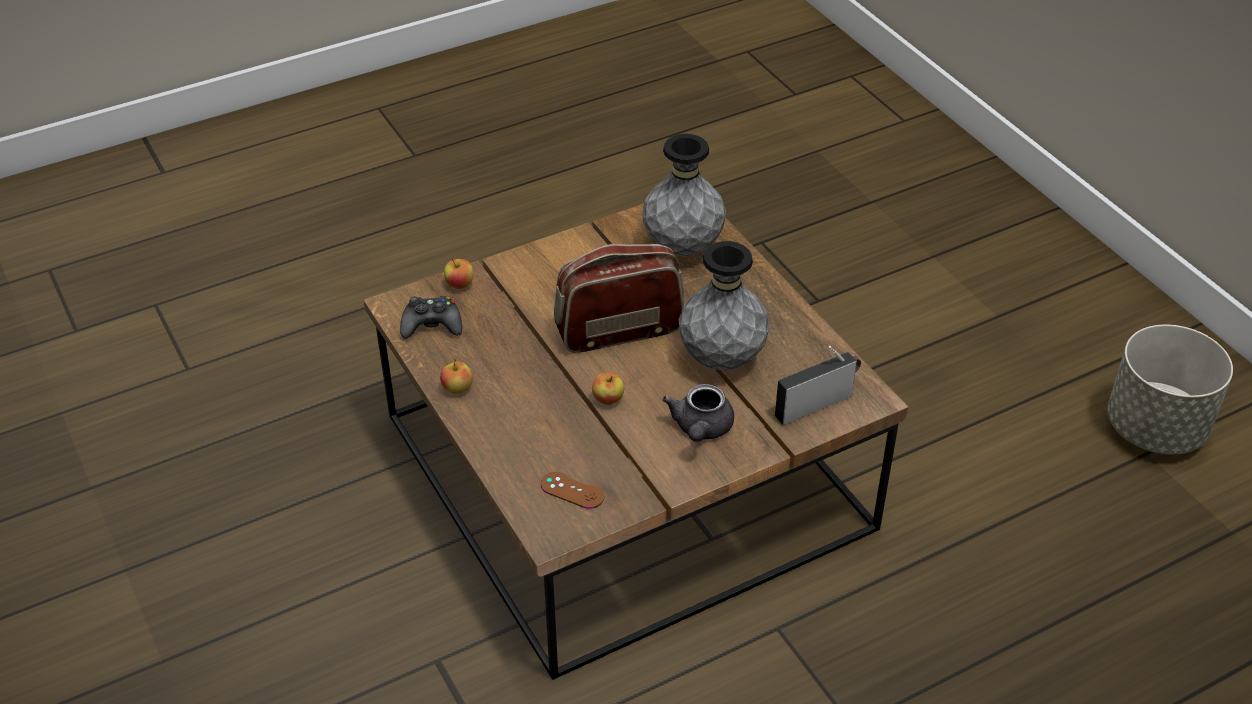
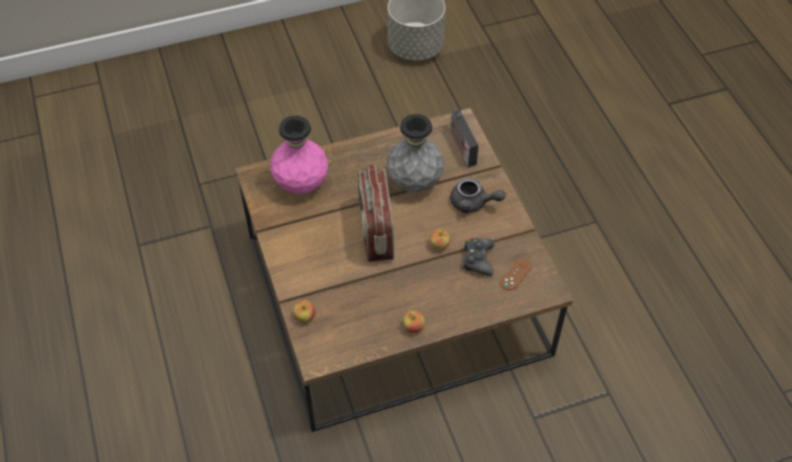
camera: 80 degrees left, 10 degrees up
black game controller [400,296,462,339] -> black game controller moved to [462,238,495,276]
grey vase [642,134,726,256] -> pink vase [270,116,328,194]

